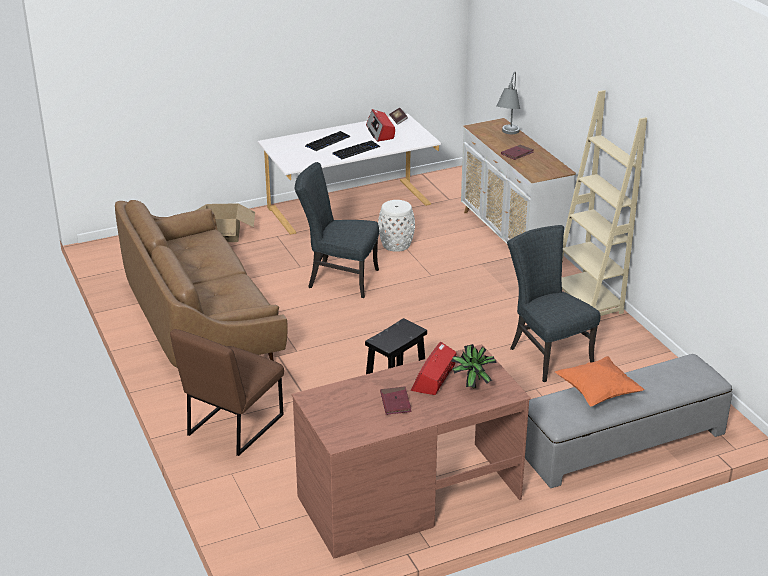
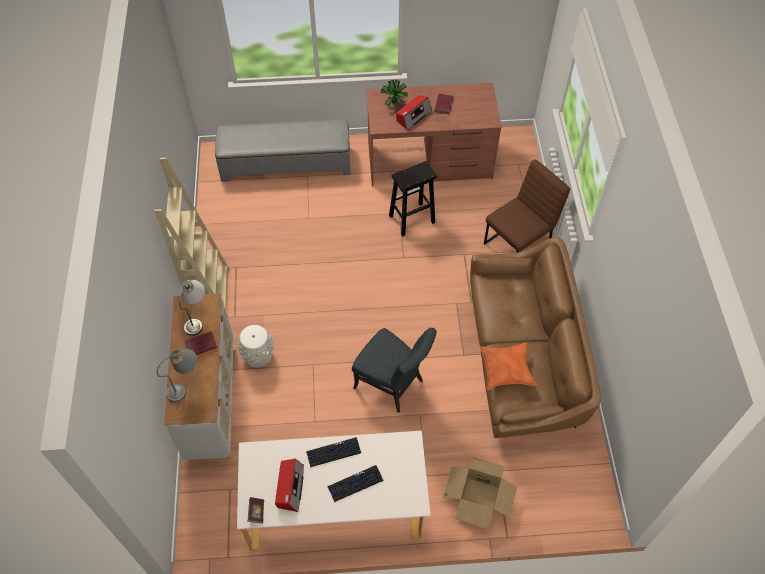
camera: 160 degrees left, 25 degrees up
white stool [378,200,415,252] -> white stool moved to [238,325,274,368]
grey chair [507,225,600,382] -> none
orange pillow [555,356,645,406] -> orange pillow moved to [480,343,537,390]
none -> grey table lamp [179,280,205,336]

